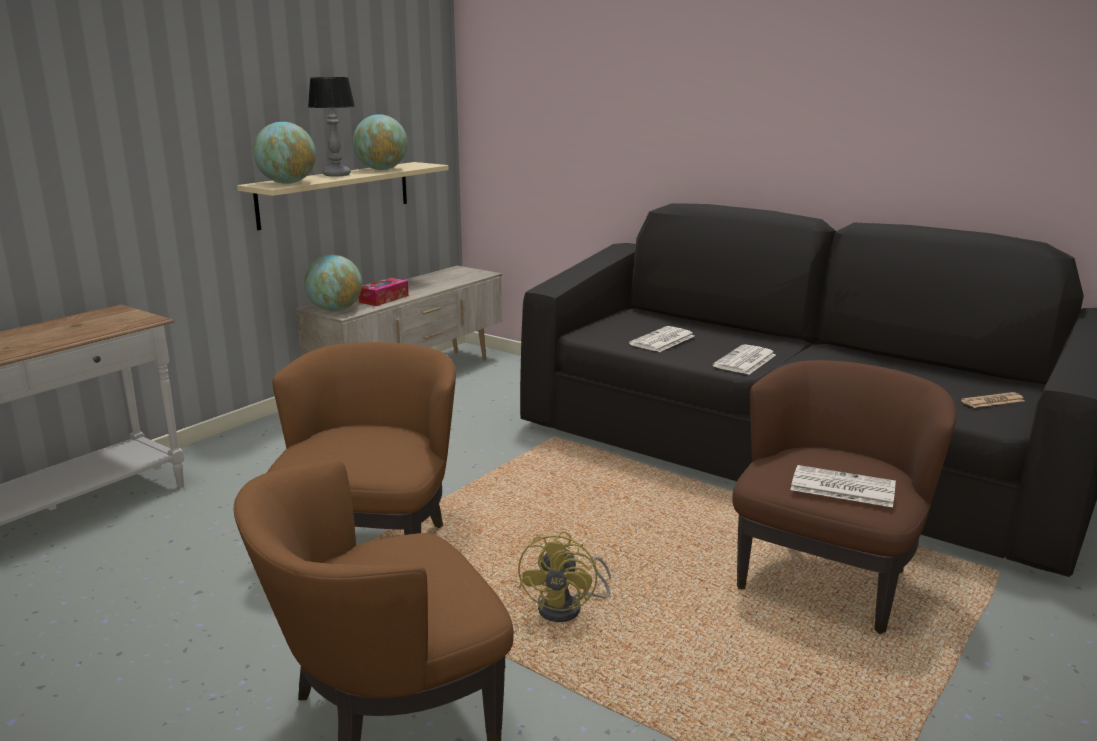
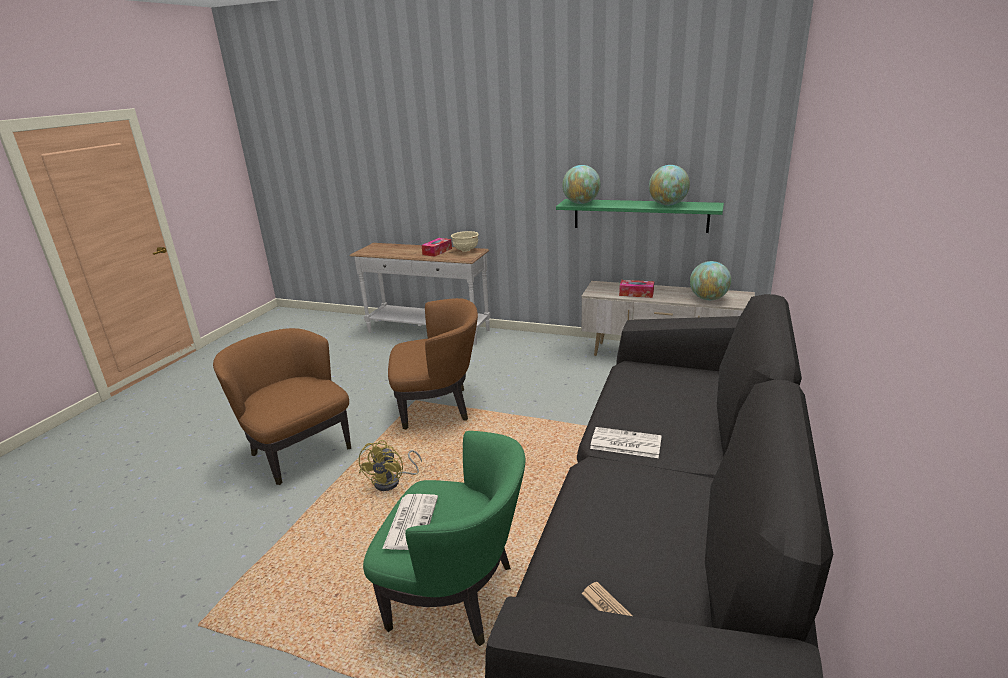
camera: 75 degrees right, 5 degrees up
beige shelf [237,162,449,230] -> green shelf [556,199,724,233]
globe [304,255,362,311] -> globe moved to [690,261,731,300]
table lamp [308,77,355,177] -> none
yellow fan [518,531,611,622] -> yellow fan turned 75 degrees counterclockwise [359,440,422,491]
newspaper [629,326,694,352] -> none
brown armchair [732,360,956,634] -> green armchair [363,431,525,646]
none -> tissue box [422,238,452,257]
none -> beige bowl [451,231,479,252]

